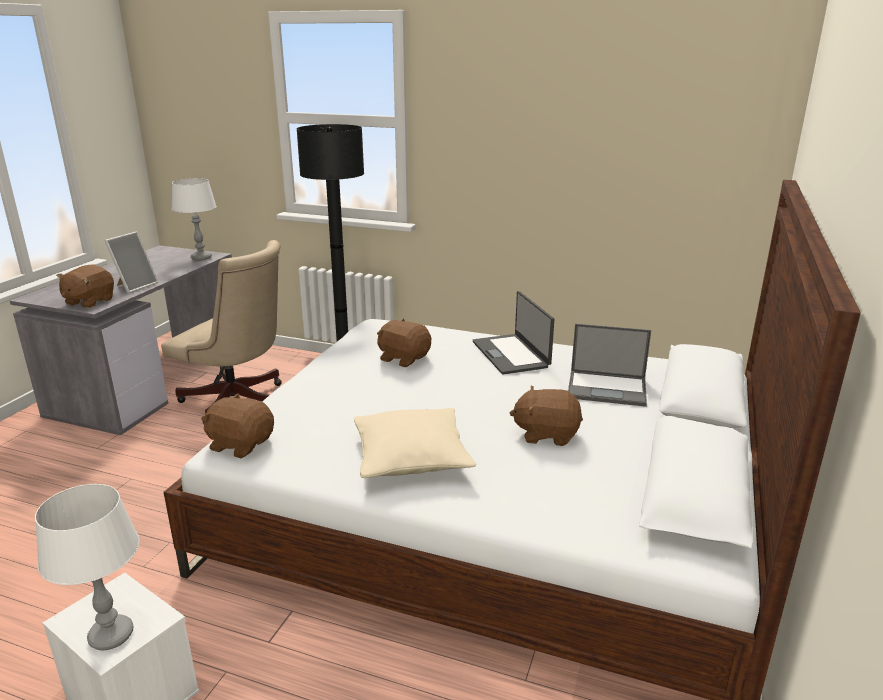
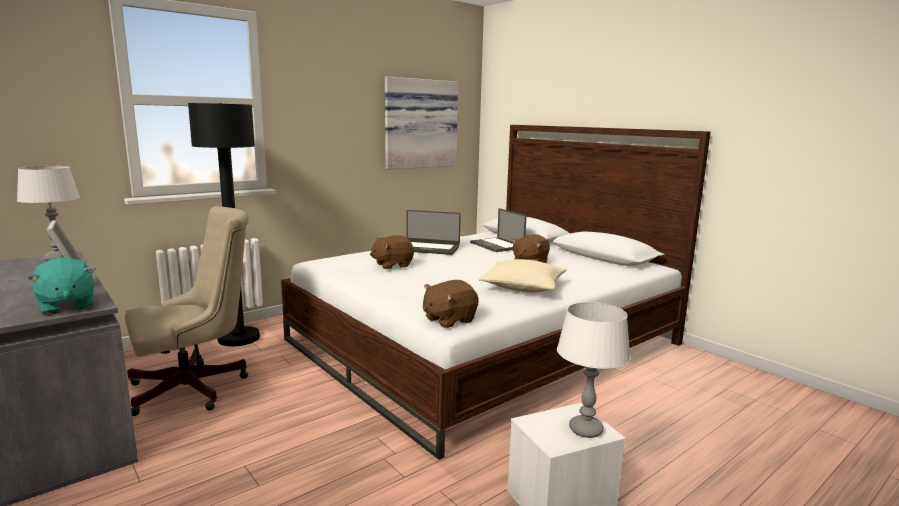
camera: 60 degrees left, 10 degrees down
brown plush toy [57,264,114,308] -> turquoise plush toy [28,258,96,315]
laptop [568,324,651,407] -> laptop turned 105 degrees clockwise [470,208,527,252]
none -> picture [385,76,458,169]

